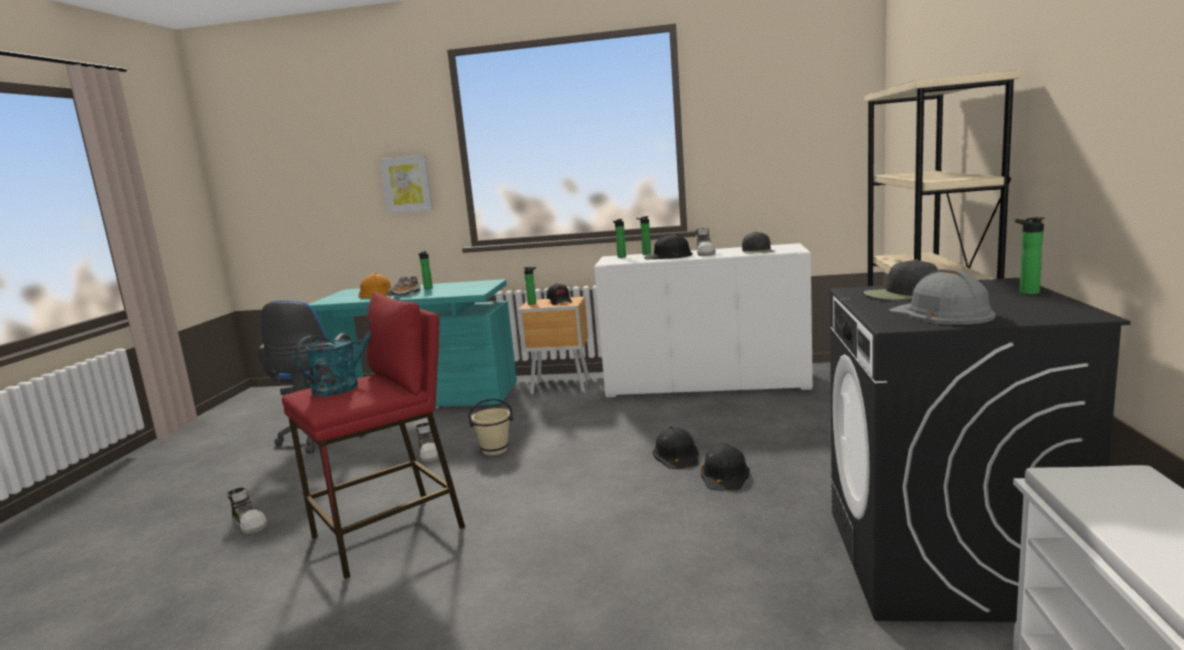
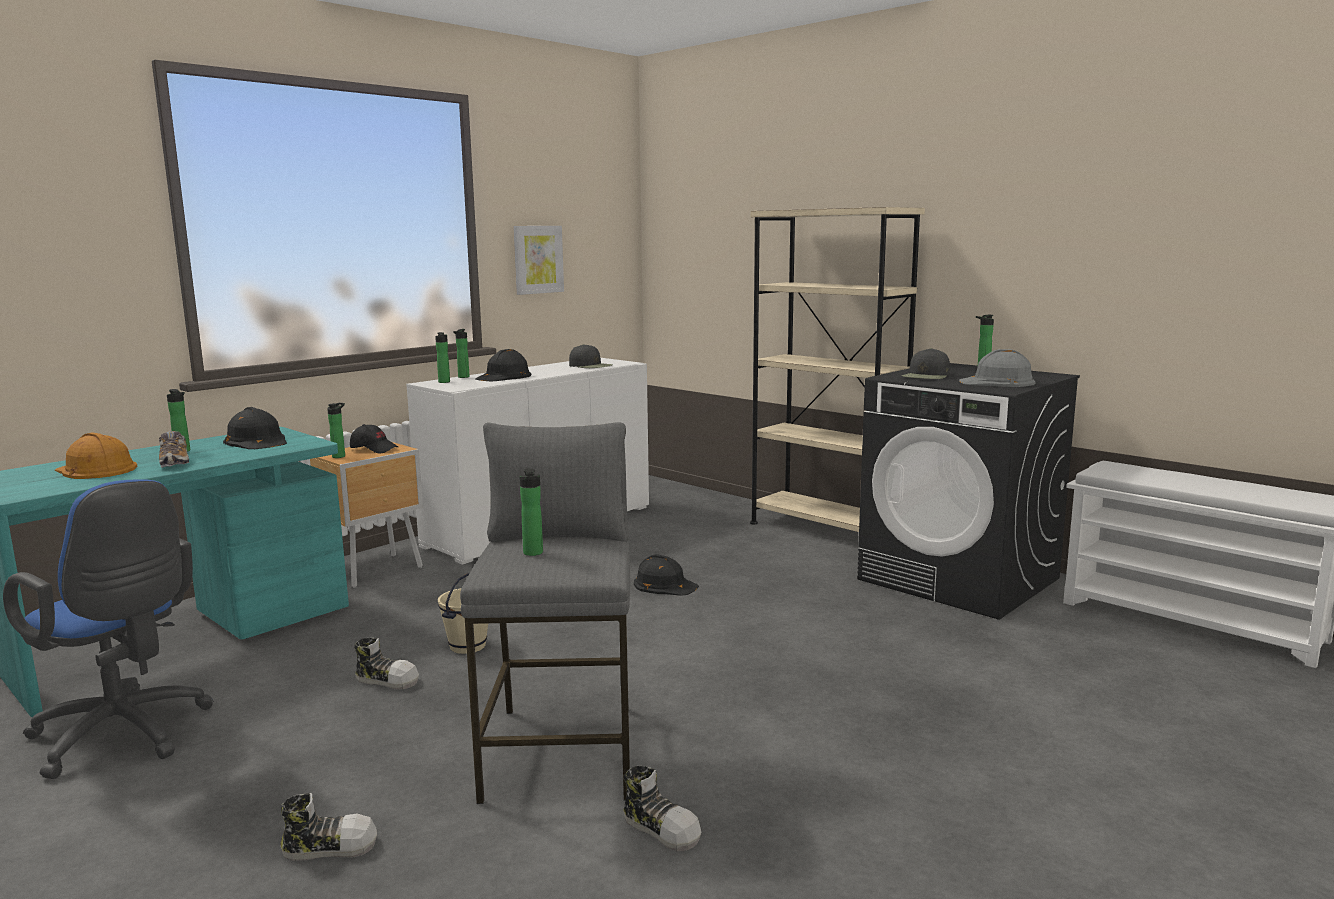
camera: 55 degrees left, 0 degrees up
red stool [282,291,465,579] -> grey stool [460,423,630,804]
turquoise watering can [295,320,371,396] -> bottle [519,468,543,556]
picture [380,155,433,214] -> picture moved to [513,226,564,295]
shoe [696,228,716,256] -> shoe moved to [623,766,701,851]
black hard hat [701,443,750,491] -> black hard hat moved to [223,407,287,449]

